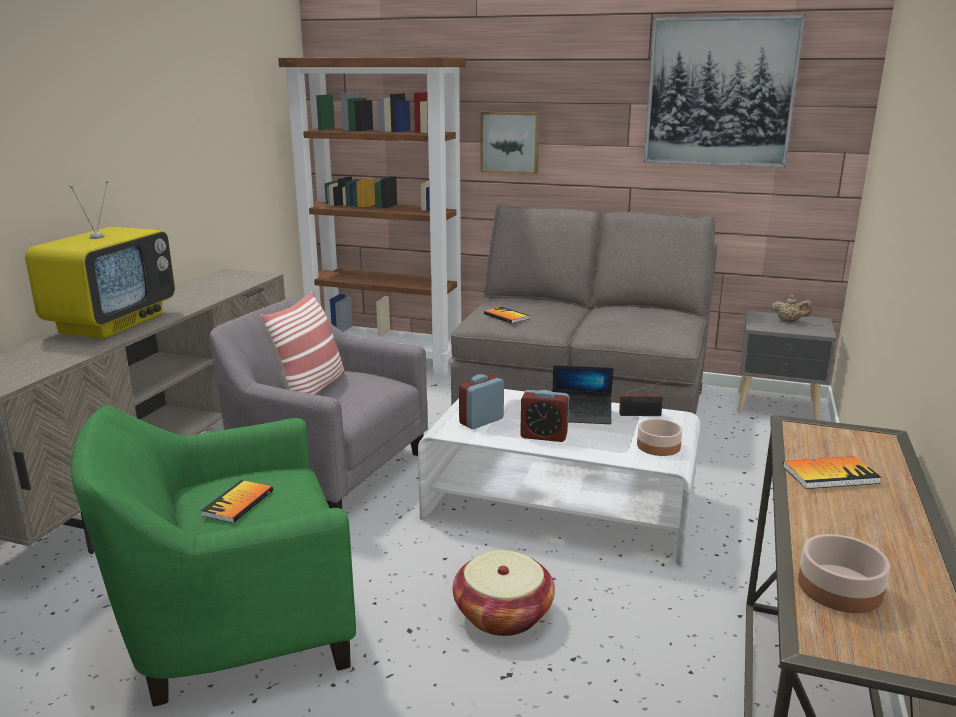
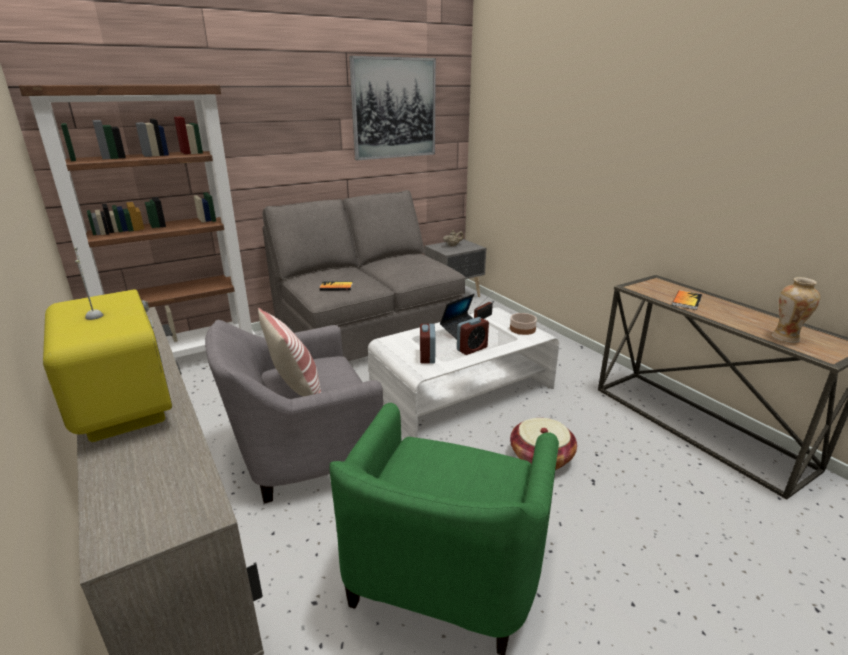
camera: 50 degrees left, 5 degrees up
book [201,480,273,523] -> none
picture [481,111,540,174] -> none
bowl [798,534,890,613] -> vase [771,277,821,343]

